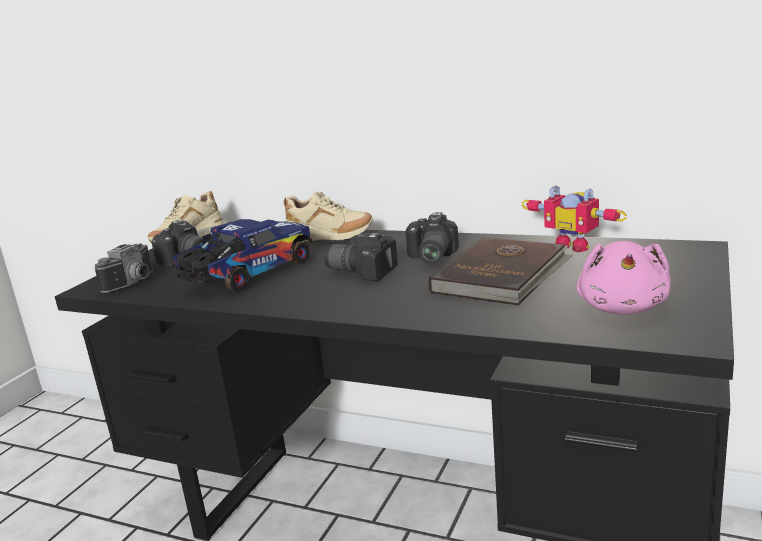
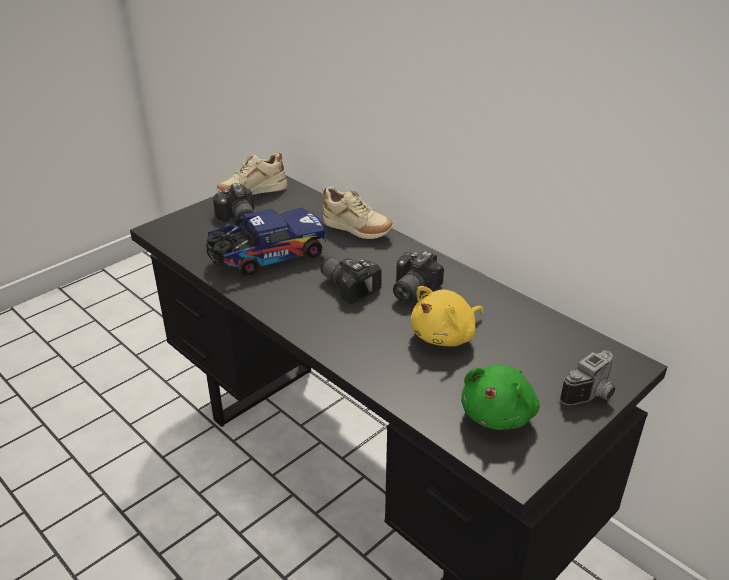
camera: 20 degrees right, 15 degrees up
camera [94,244,153,293] -> camera moved to [560,350,615,405]
brown book [428,237,573,305] -> yellow plush toy [411,286,484,346]
toy robot [522,185,627,252] -> none
pink plush toy [576,241,671,315] -> green plush toy [461,364,540,430]

